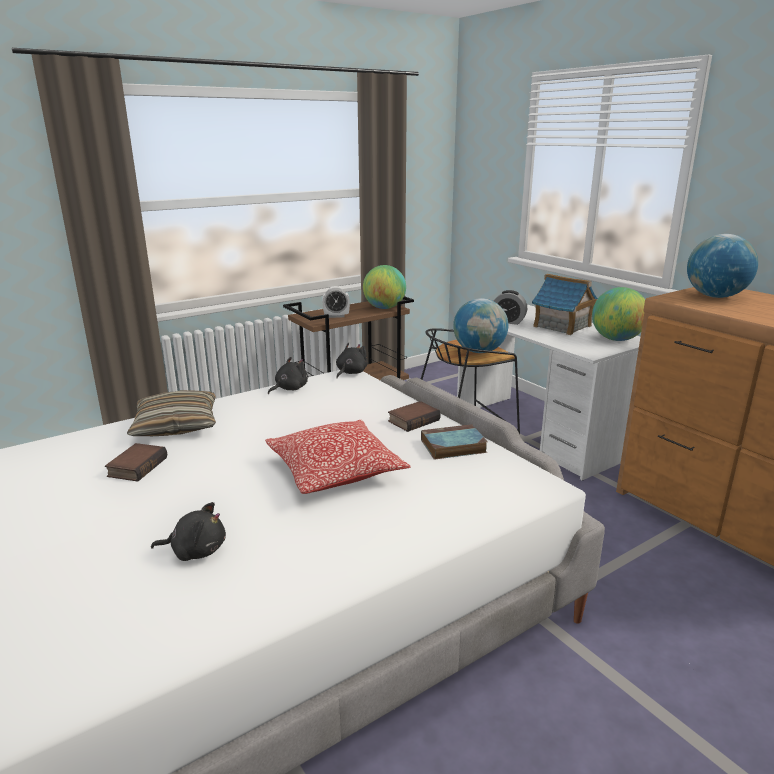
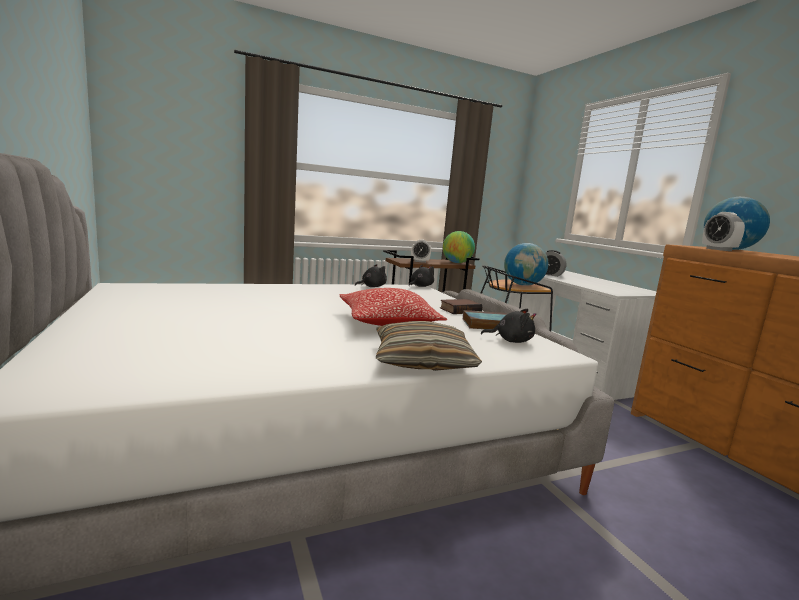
camera: 10 degrees right, 10 degrees down
book [105,443,167,481] -> none
pillow [127,390,216,436] -> pillow moved to [376,321,482,371]
black plush toy [151,502,226,561] -> black plush toy moved to [481,309,536,343]
toy house [532,274,598,335] -> none
globe [592,287,645,341] -> none
none -> alarm clock [702,212,745,251]

